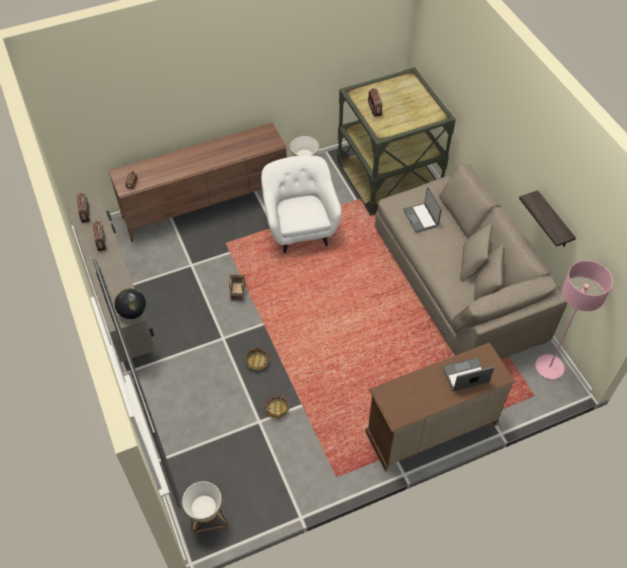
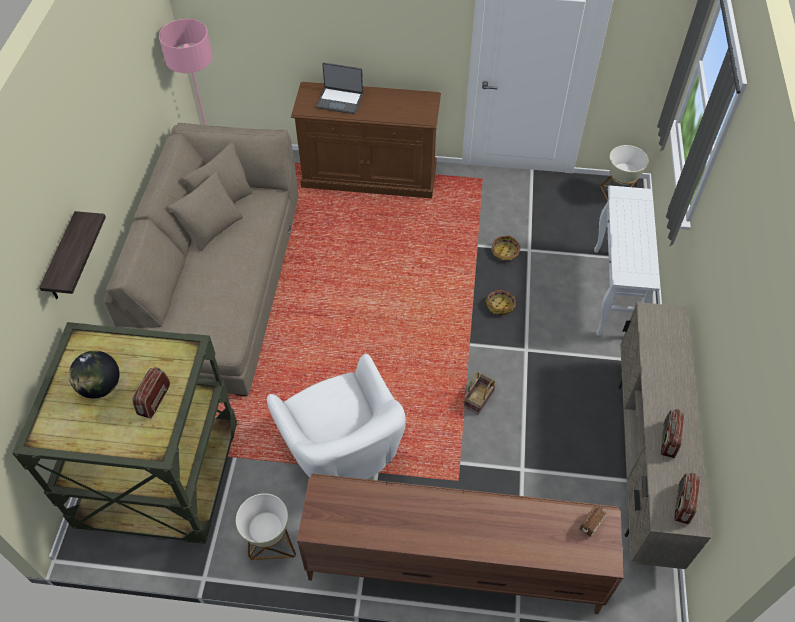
camera: 150 degrees left, 0 degrees up
globe [115,289,146,319] -> globe moved to [69,351,119,398]
white armchair [261,155,341,253] -> white armchair turned 45 degrees counterclockwise [267,354,406,479]
laptop [403,187,442,233] -> none
shelf [519,190,576,247] -> shelf moved to [39,211,106,299]
none -> white console table [594,185,660,336]

